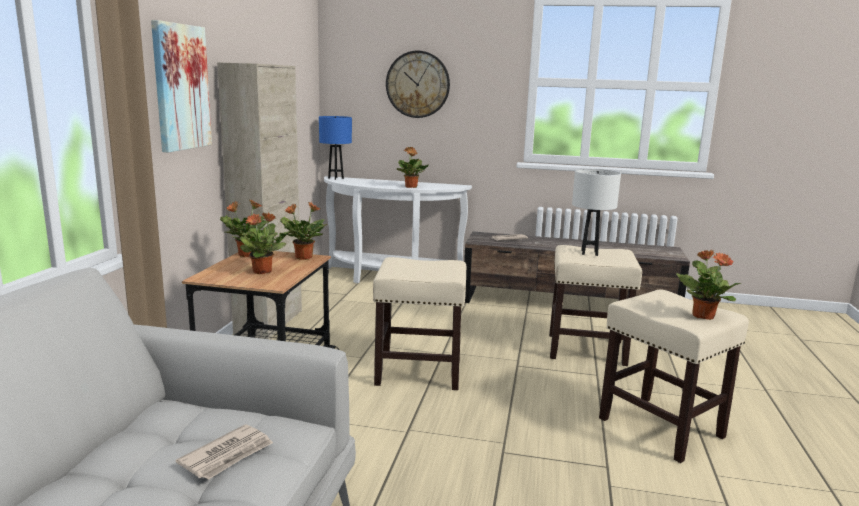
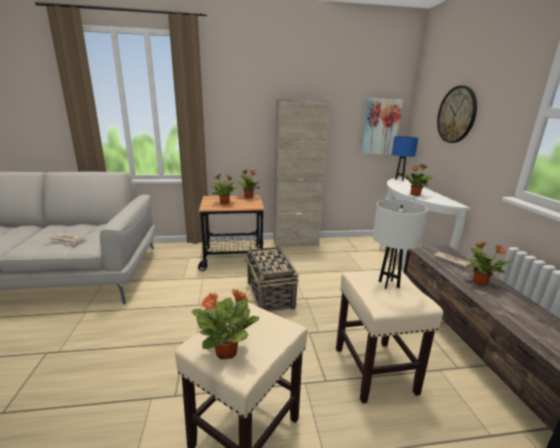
camera: 70 degrees right, 5 degrees up
picture [151,20,212,152] -> picture moved to [362,98,403,154]
potted plant [280,202,327,260] -> potted plant moved to [464,241,510,285]
beige stool [373,257,466,390] -> basket [246,247,299,311]

